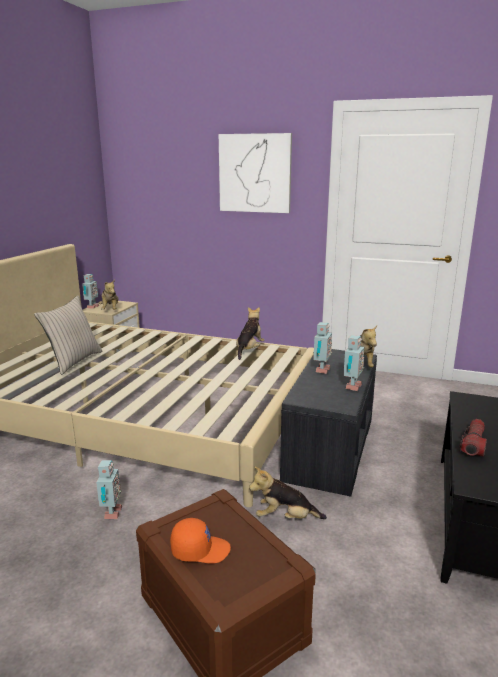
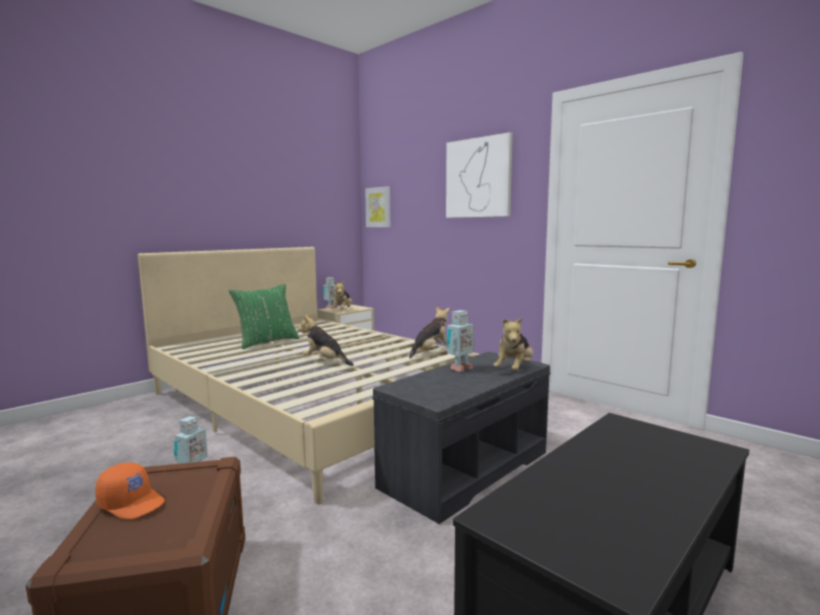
camera: 25 degrees right, 10 degrees down
beige pillow [34,296,103,375] -> green pillow [229,284,299,349]
plush toy [249,466,327,519] -> plush toy moved to [297,315,354,366]
toy robot [343,335,364,391] -> none
flashlight [459,419,487,456] -> none
none -> picture [365,186,390,227]

